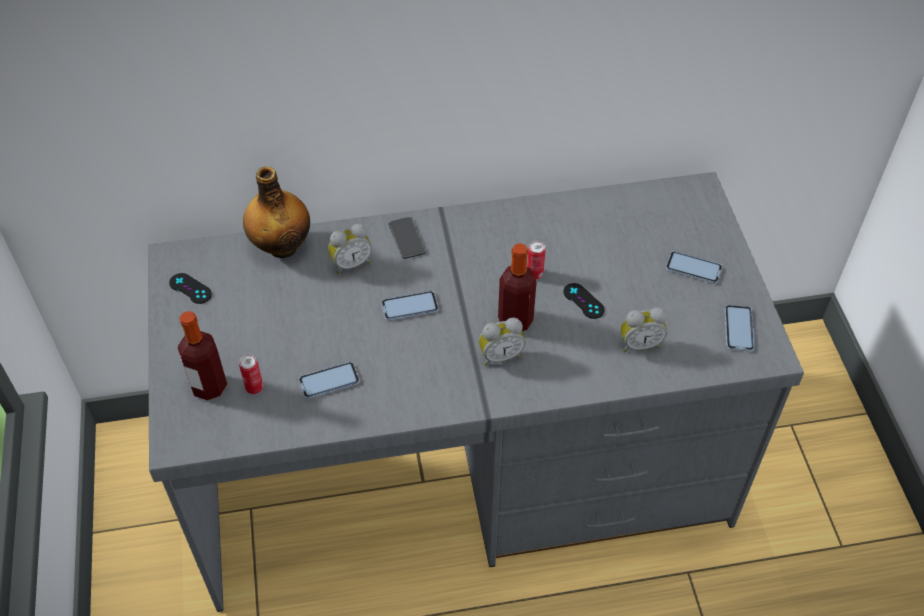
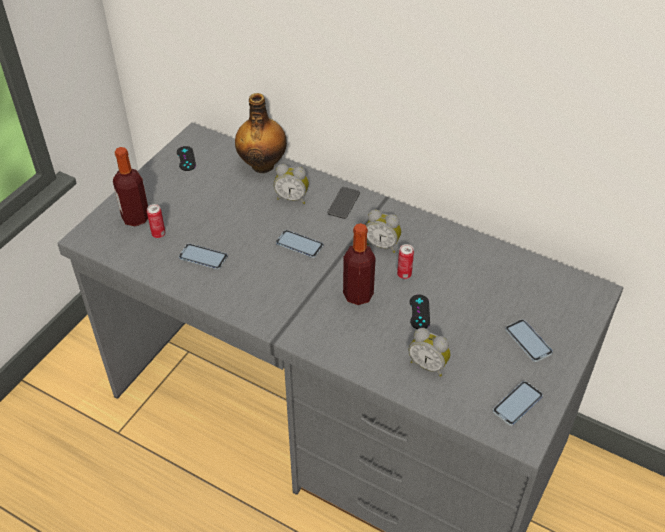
camera: 40 degrees right, 5 degrees down
alarm clock [479,318,525,366] -> alarm clock moved to [366,209,402,253]

